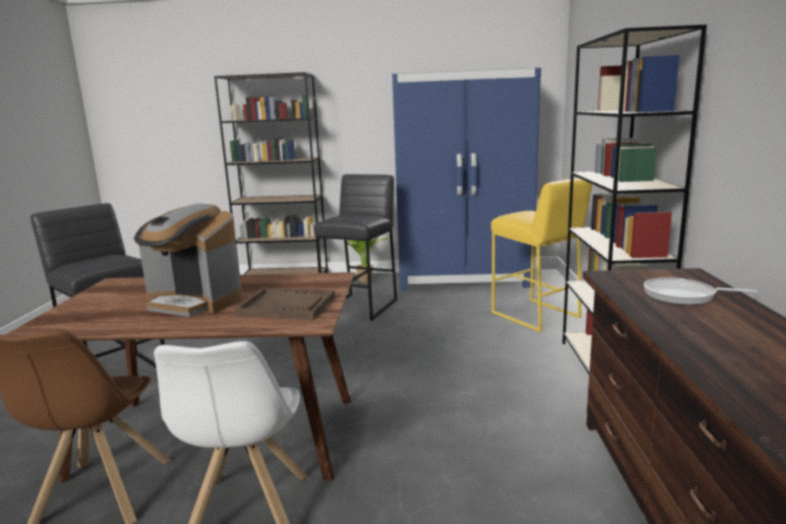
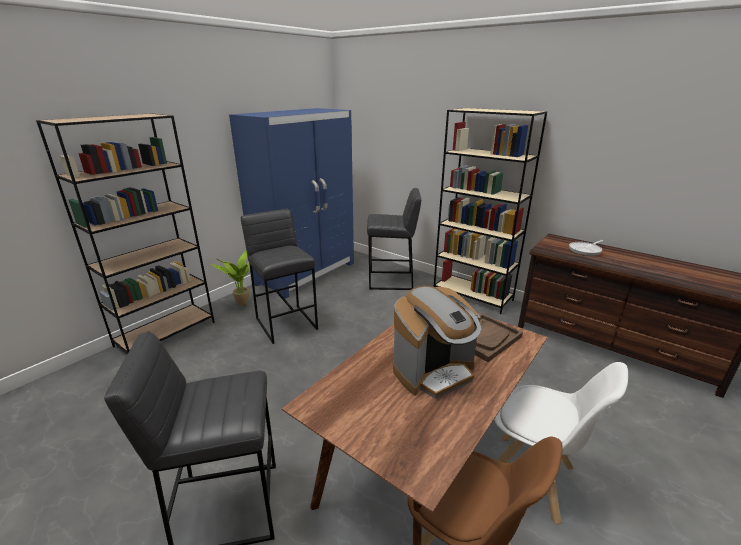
camera: 55 degrees left, 10 degrees up
yellow stool [491,178,592,332] -> grey stool [367,188,421,290]

